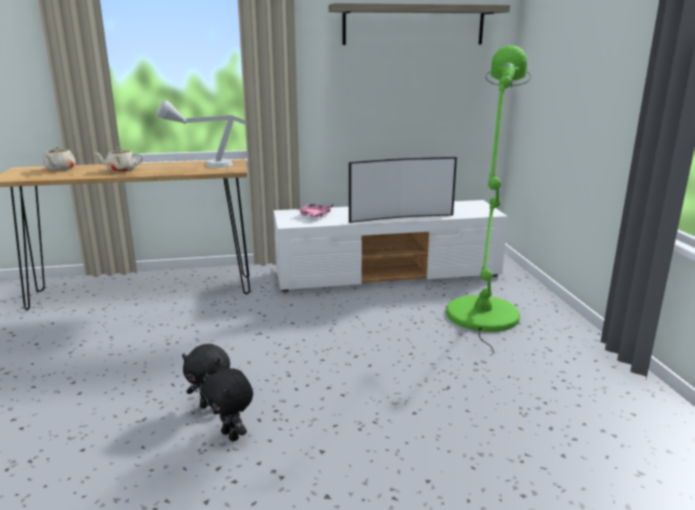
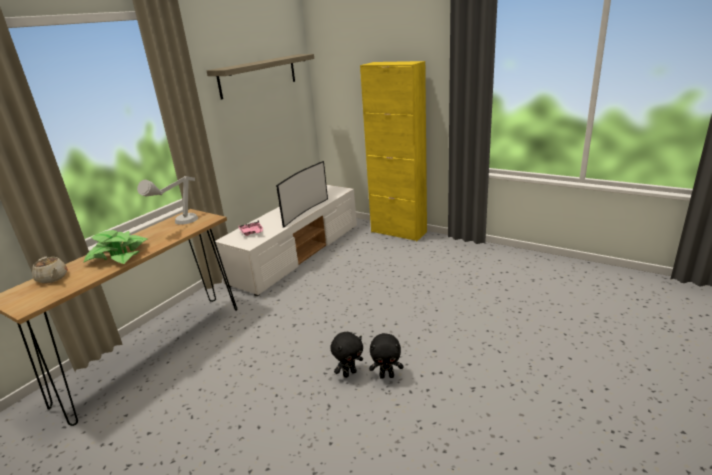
camera: 45 degrees left, 5 degrees up
beige teapot [94,147,143,172] -> potted plant [83,230,148,264]
green floor lamp [446,45,531,356] -> none
none -> yellow cabinet [360,61,427,241]

